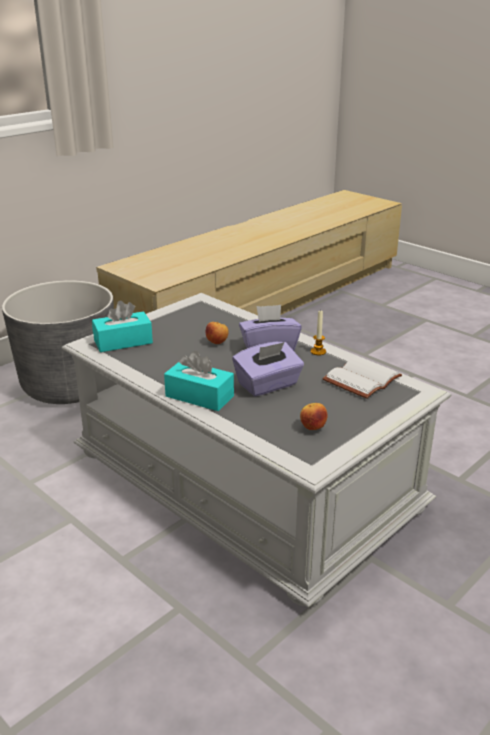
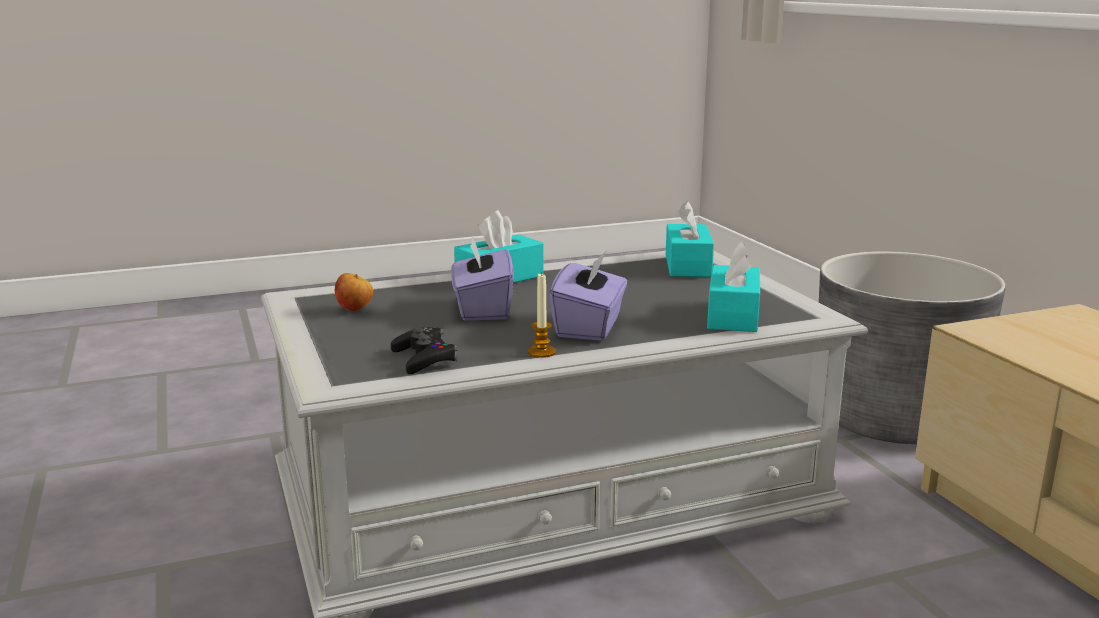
camera: 115 degrees right, 10 degrees down
apple [206,322,229,344] -> none
white book [323,356,402,399] -> black game controller [391,327,458,374]
none -> turquoise tissue box [707,241,760,332]

